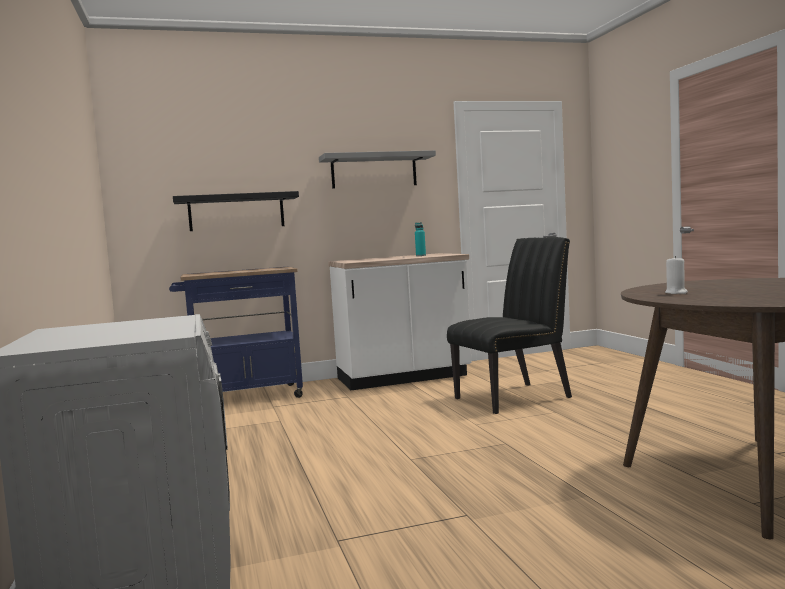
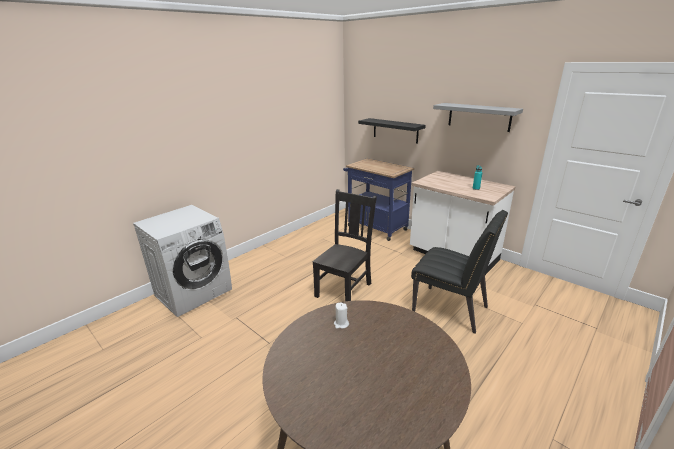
camera: 60 degrees right, 20 degrees up
none -> black chair [312,189,377,301]

